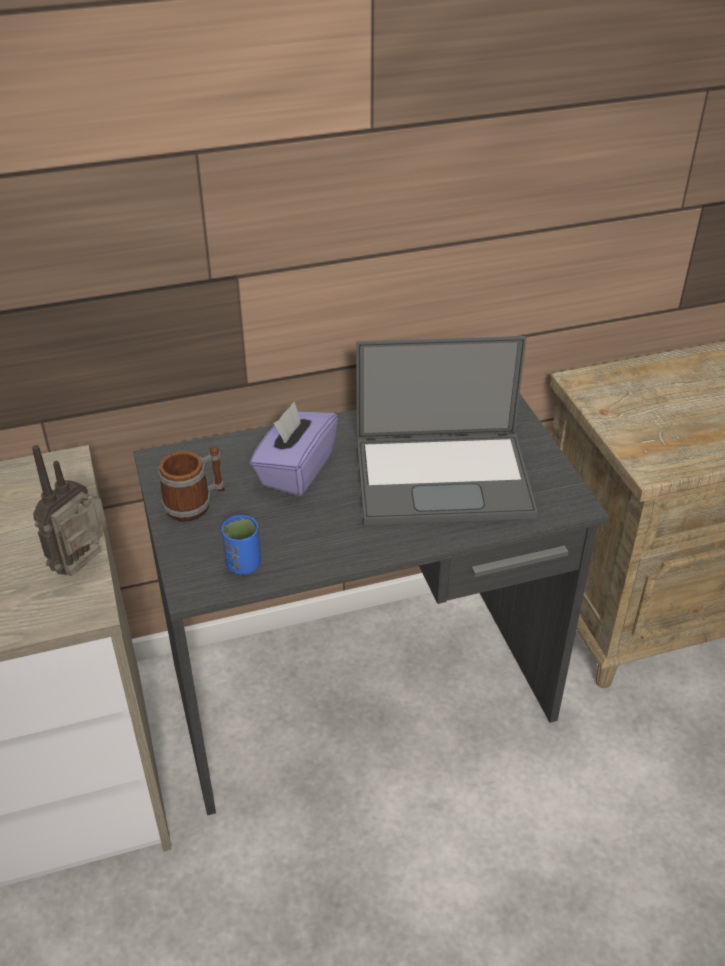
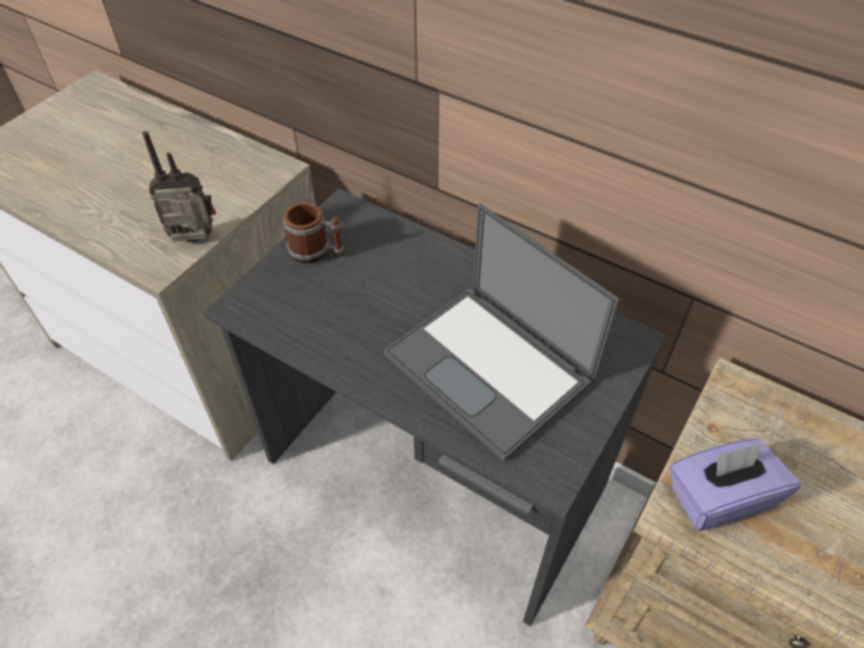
camera: 50 degrees right, 10 degrees up
blue cup [221,515,261,574] -> none
purple tissue box [250,402,338,496] -> purple tissue box moved to [669,438,801,531]

